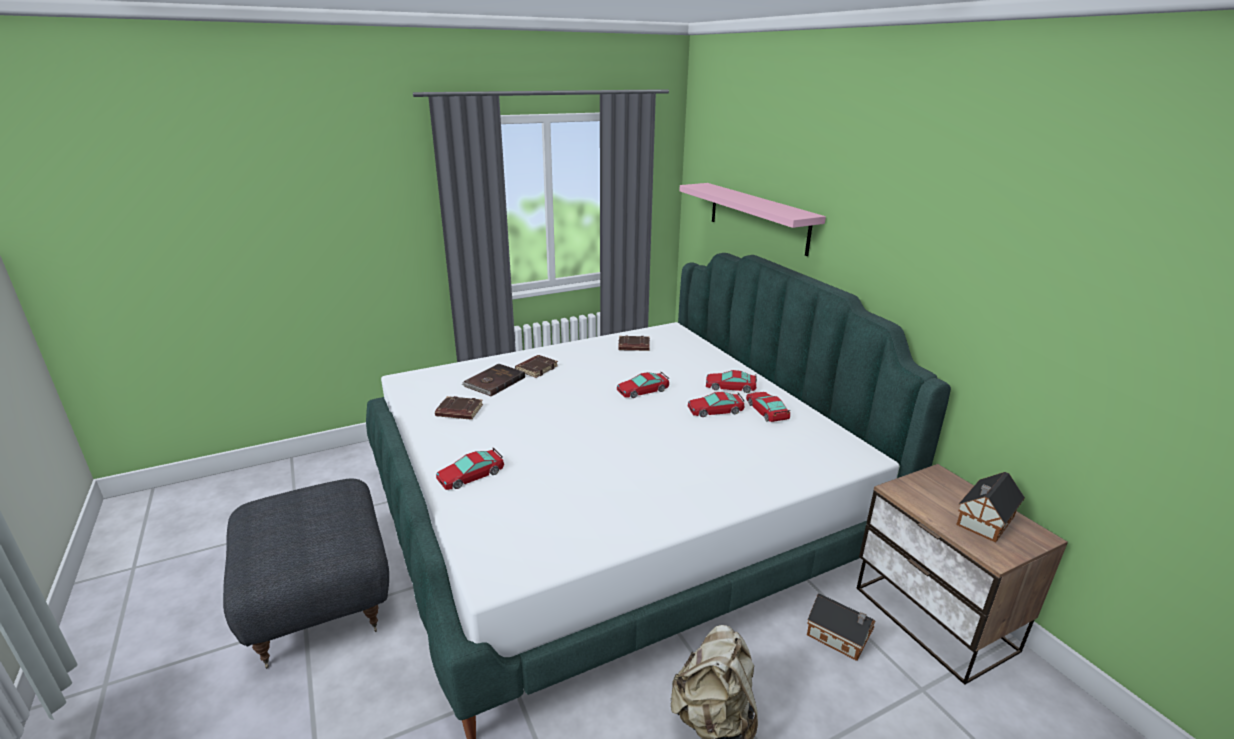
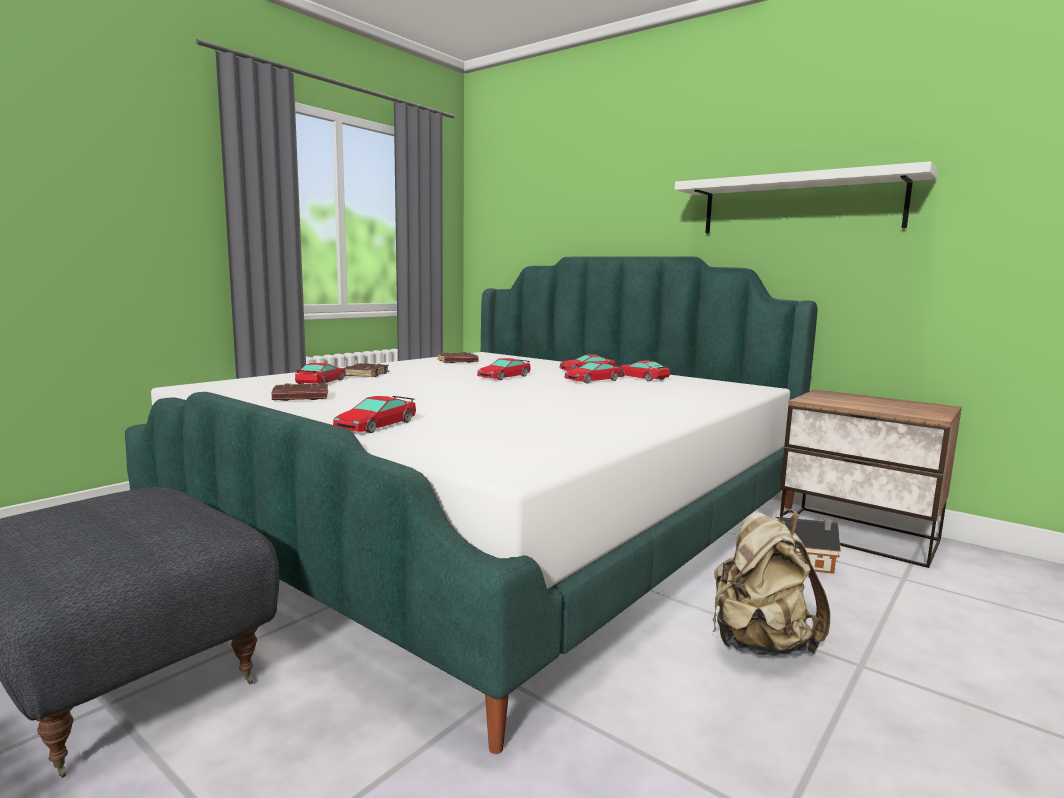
camera: 25 degrees left, 15 degrees down
brown book [462,364,525,396] -> toy car [295,363,346,384]
pink shelf [679,183,826,256] -> none
toy house [956,472,1025,542] -> none
none -> white shelf [675,161,938,233]

